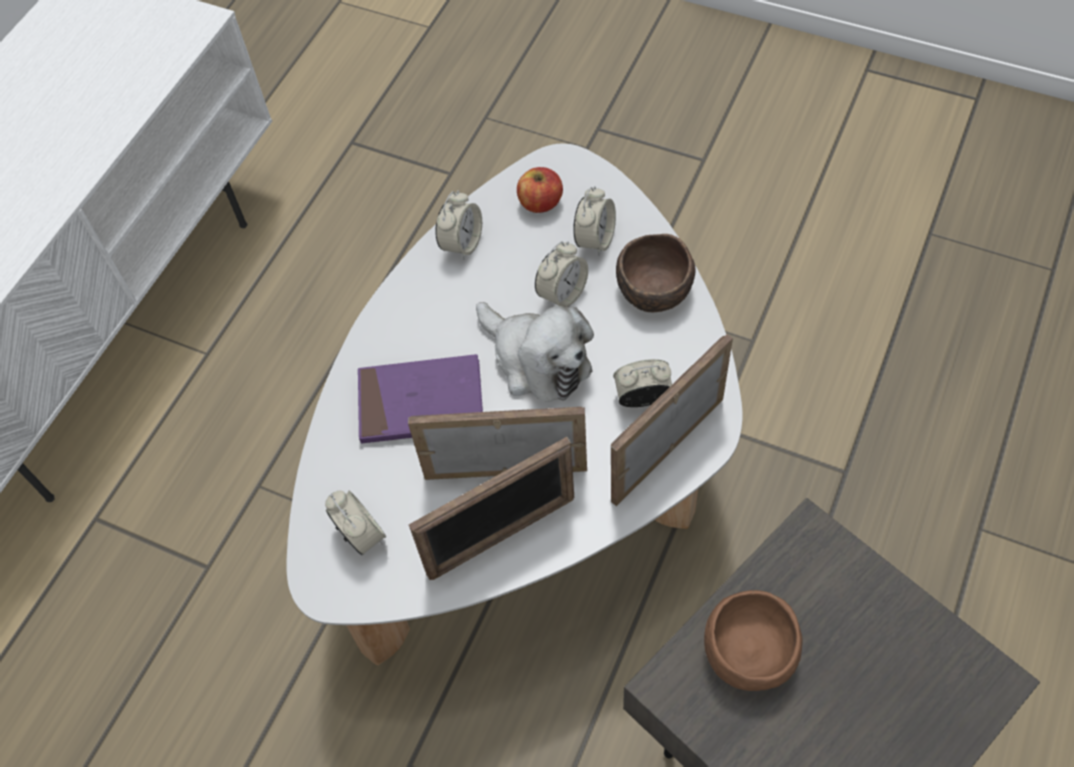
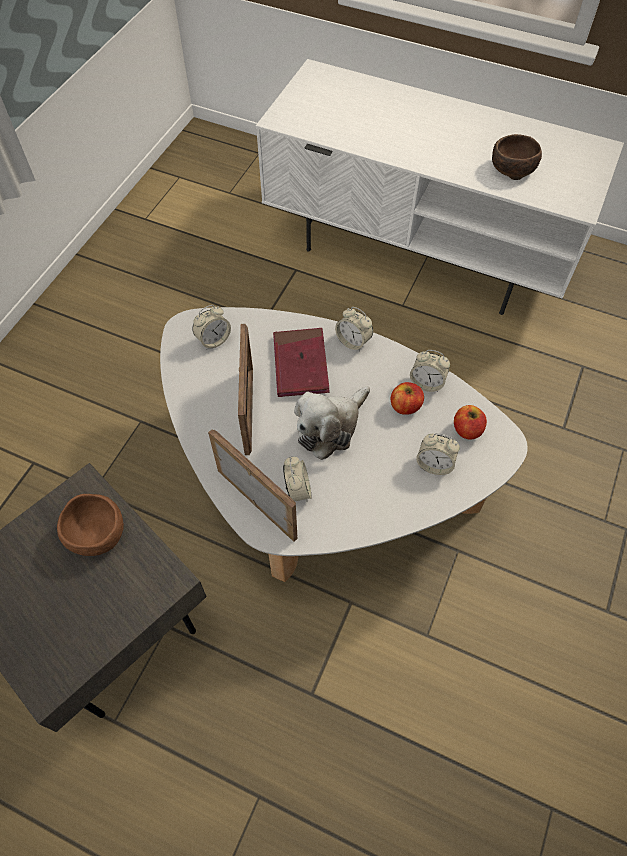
camera: 85 degrees right, 0 degrees up
purple book [358,354,483,443] -> red book [273,328,330,397]
picture frame [409,437,574,580] -> none
alarm clock [535,241,588,307] -> alarm clock moved to [335,307,373,352]
brown bowl [616,234,696,313] -> brown bowl moved to [492,134,542,180]
none -> apple [391,382,424,415]

